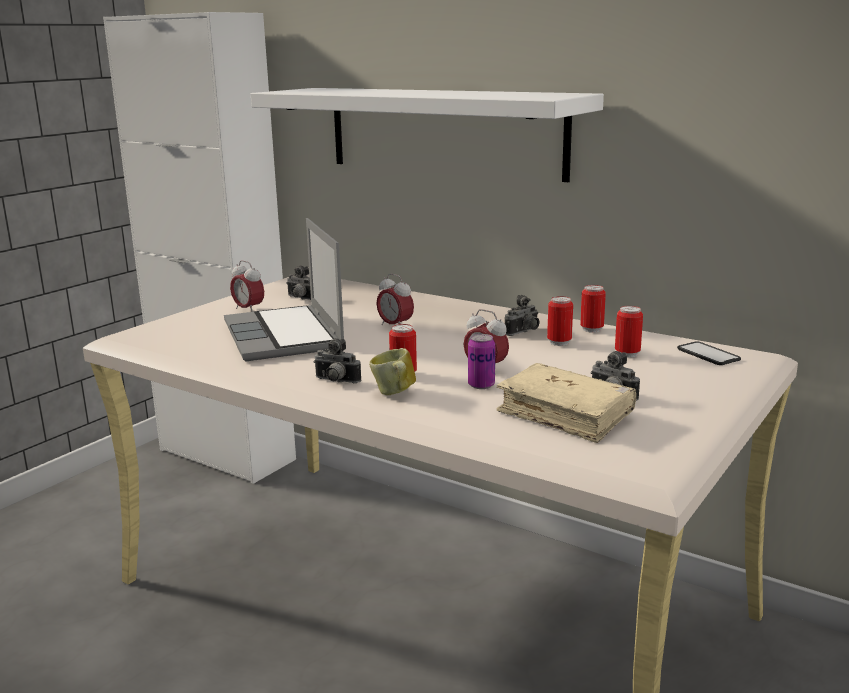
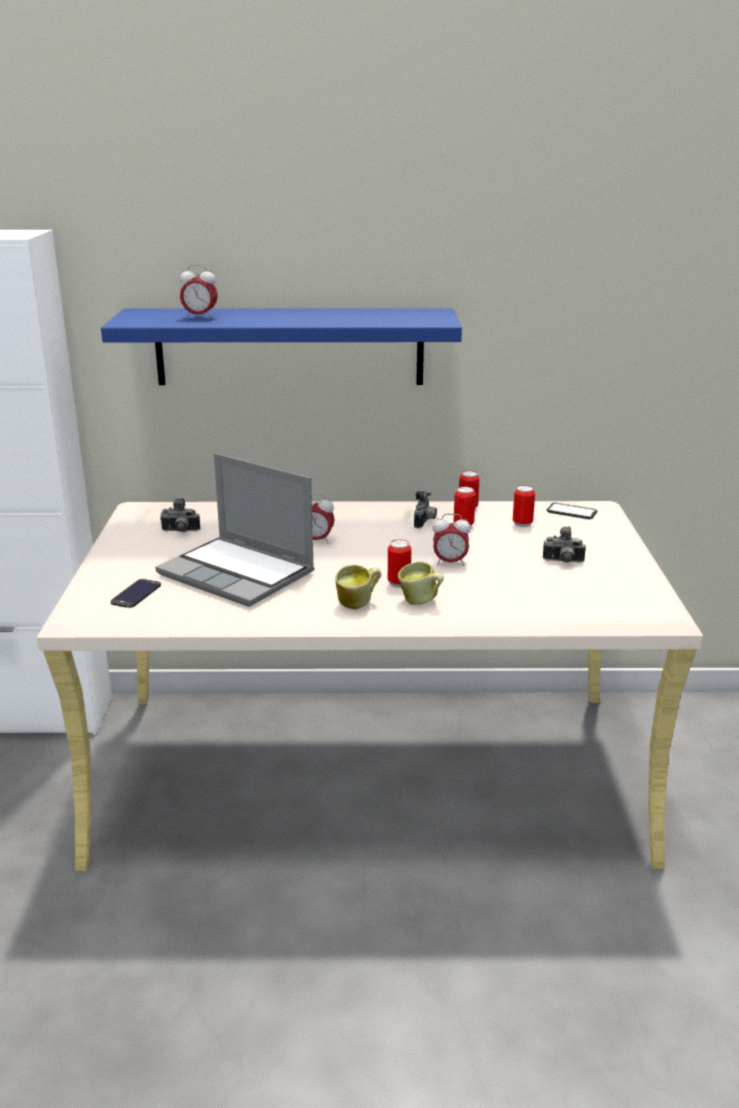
camera: 35 degrees left, 5 degrees up
alarm clock [230,260,264,311] -> alarm clock moved to [180,265,218,319]
white shelf [251,88,604,182] -> blue shelf [101,308,462,385]
camera [313,338,361,383] -> mug [335,565,381,609]
can [468,334,495,389] -> none
beige book [496,363,636,443] -> none
none -> phone [111,579,161,608]

